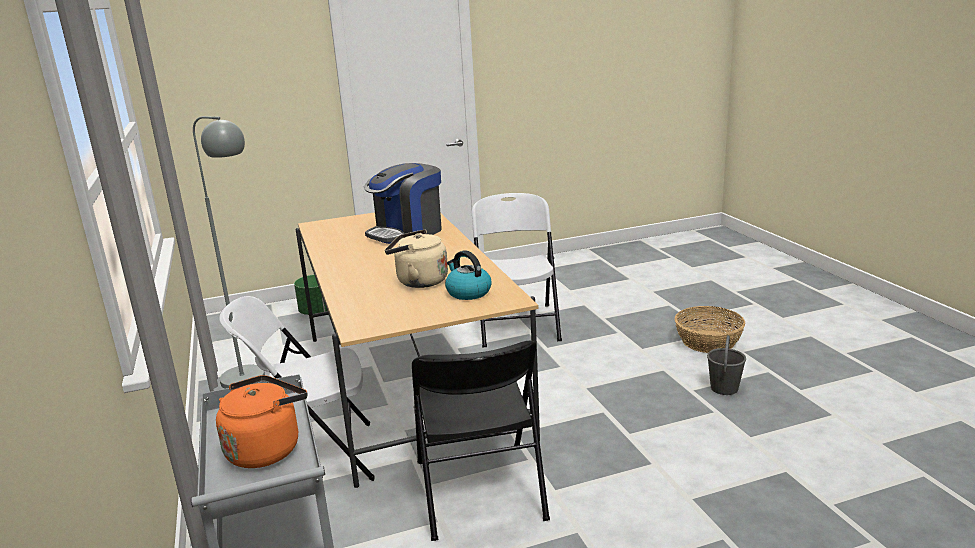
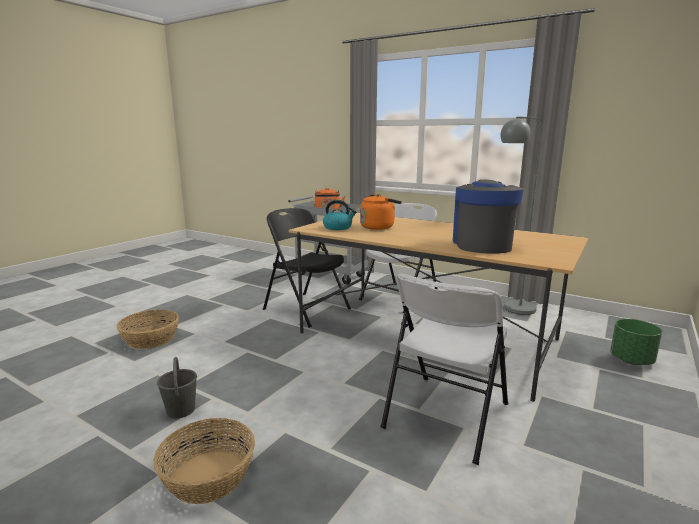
camera: 140 degrees right, 5 degrees down
beige kettle [385,230,448,288] -> orange kettle [360,194,402,230]
white chair [472,193,562,348] -> white chair turned 75 degrees clockwise [380,274,508,465]
none -> basket [117,309,179,349]

